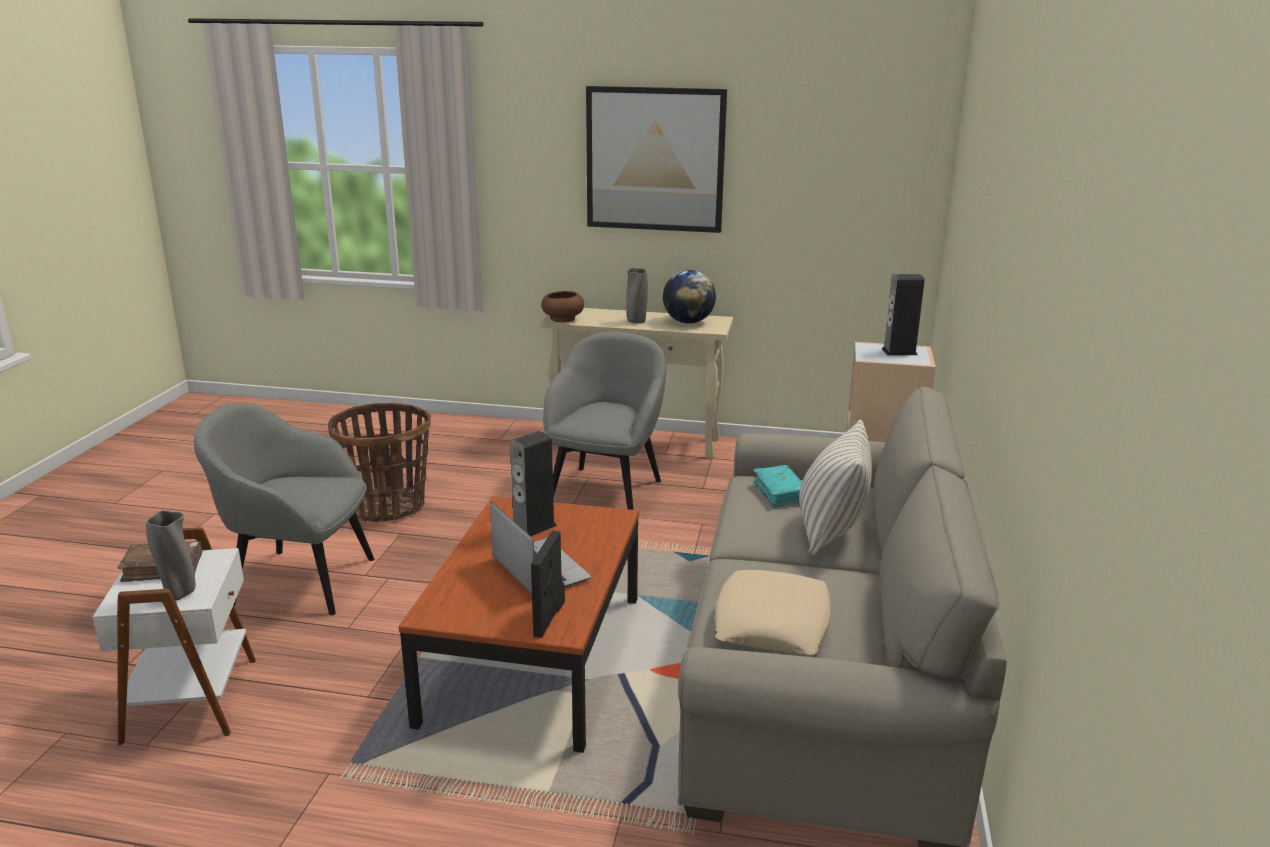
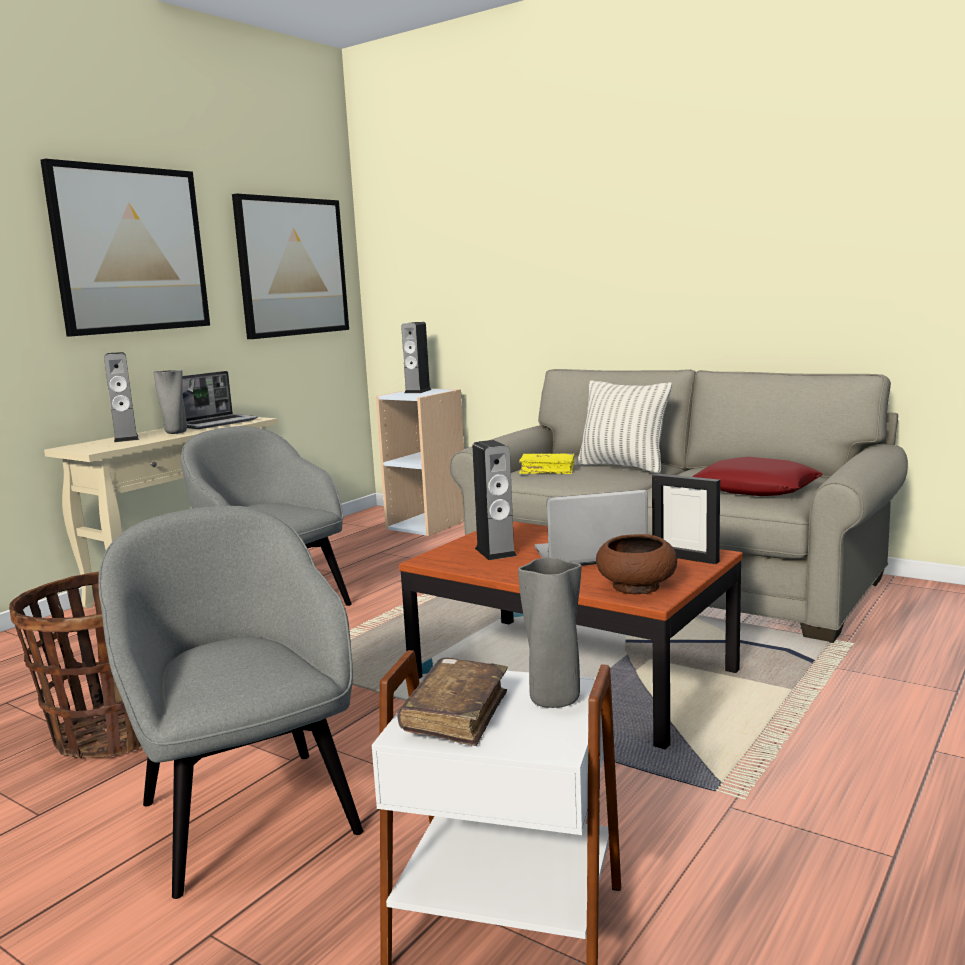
camera: 65 degrees left, 10 degrees down
grey armchair [194,403,374,615] -> grey armchair turned 120 degrees clockwise [98,505,363,899]
brown bowl [541,291,584,322] -> brown bowl moved to [596,534,677,594]
globe [663,270,716,323] -> laptop [182,371,258,429]
beige pillow [715,570,831,655] -> red pillow [692,457,823,496]
turquoise book [753,465,802,508] -> yellow book [519,453,574,474]
none -> speaker [104,352,139,442]
none -> picture [232,194,349,339]

